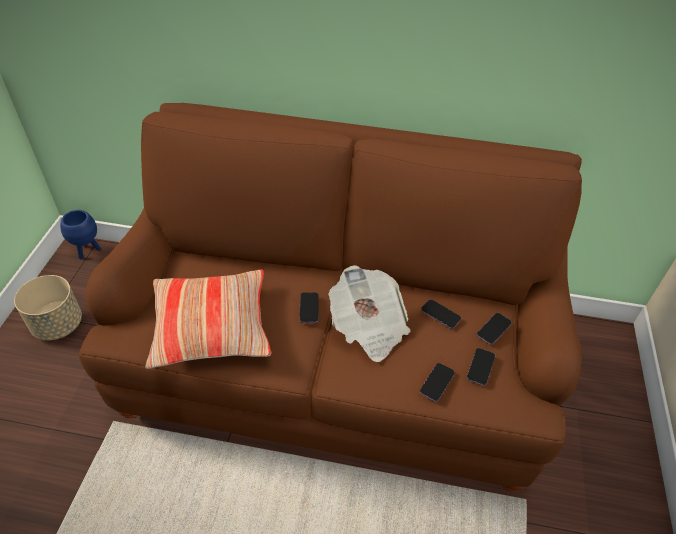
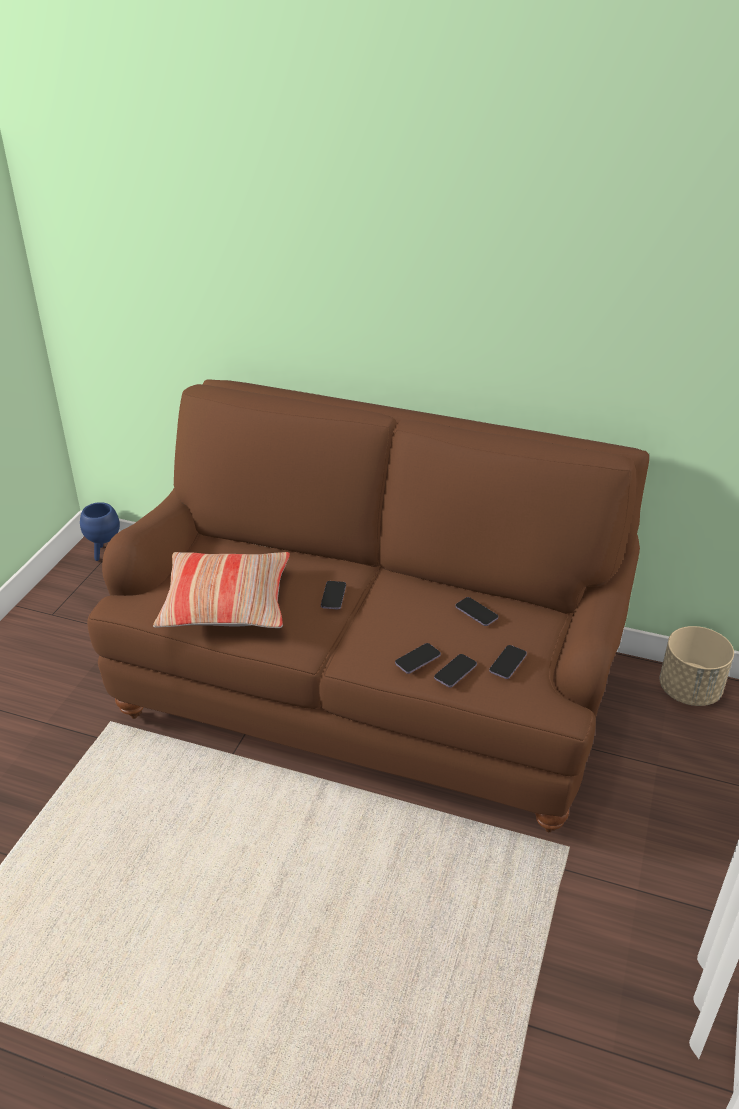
camera: 10 degrees right, 10 degrees down
beige planter [14,275,82,341] -> beige planter moved to [659,626,734,706]
newspaper [329,265,410,362] -> none
phone [477,313,512,345] -> phone moved to [395,643,441,674]

